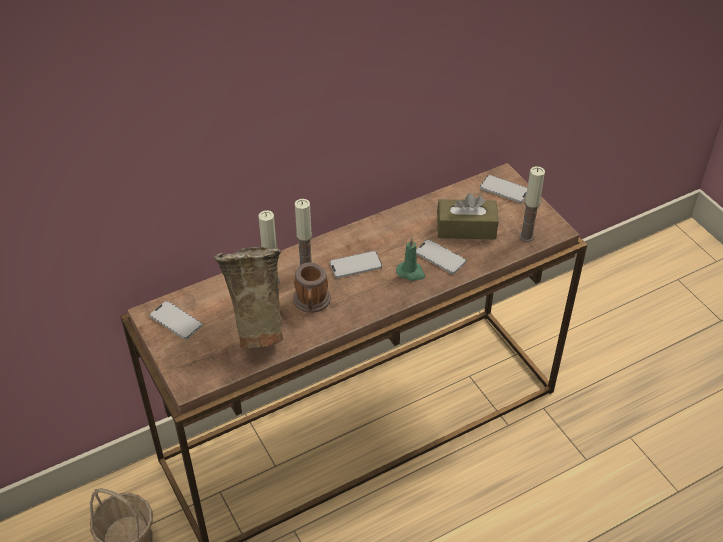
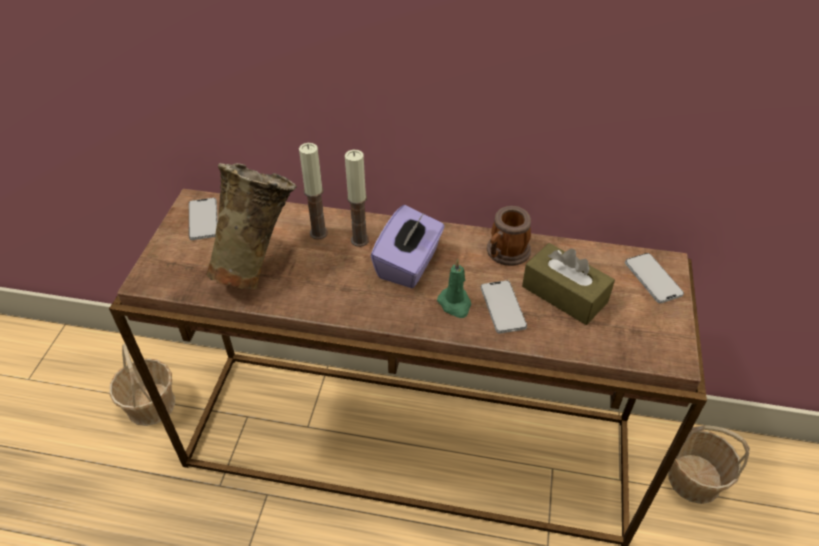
camera: 40 degrees right, 0 degrees up
mug [293,262,331,313] -> mug moved to [487,206,531,266]
phone [330,251,382,278] -> purple tissue box [371,205,445,288]
candle [519,166,545,242] -> none
none -> basket [668,425,750,504]

